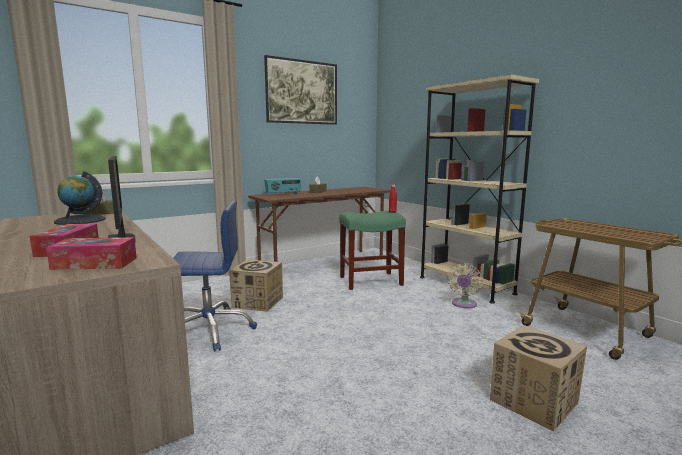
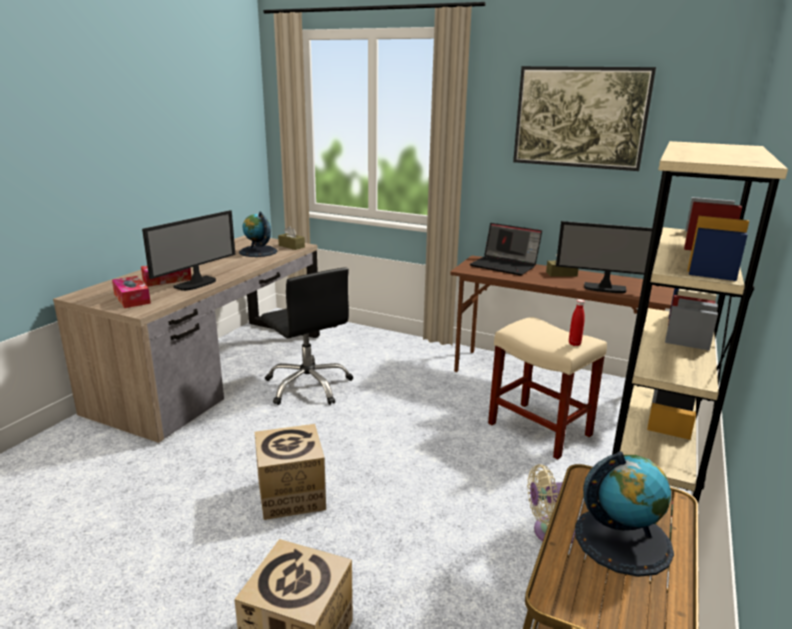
camera: 60 degrees right, 10 degrees up
blue office chair [173,201,257,352] -> black office chair [261,267,353,405]
cardboard box [229,260,283,312] -> cardboard box moved to [255,424,326,520]
radio [264,178,301,196] -> laptop [470,223,542,275]
green stool [339,211,406,290] -> beige stool [488,317,607,459]
none -> monitor [556,221,652,293]
none -> globe [575,452,674,577]

